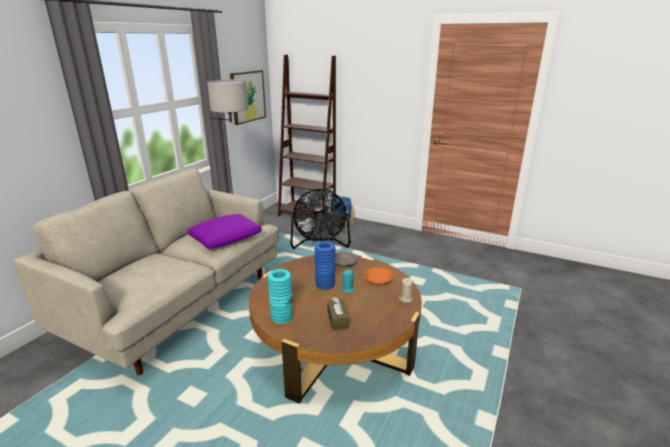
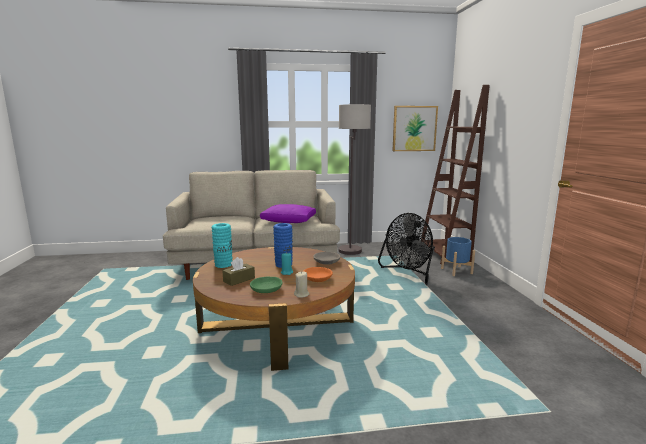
camera: 55 degrees right, 10 degrees down
none -> green bowl [250,277,283,293]

